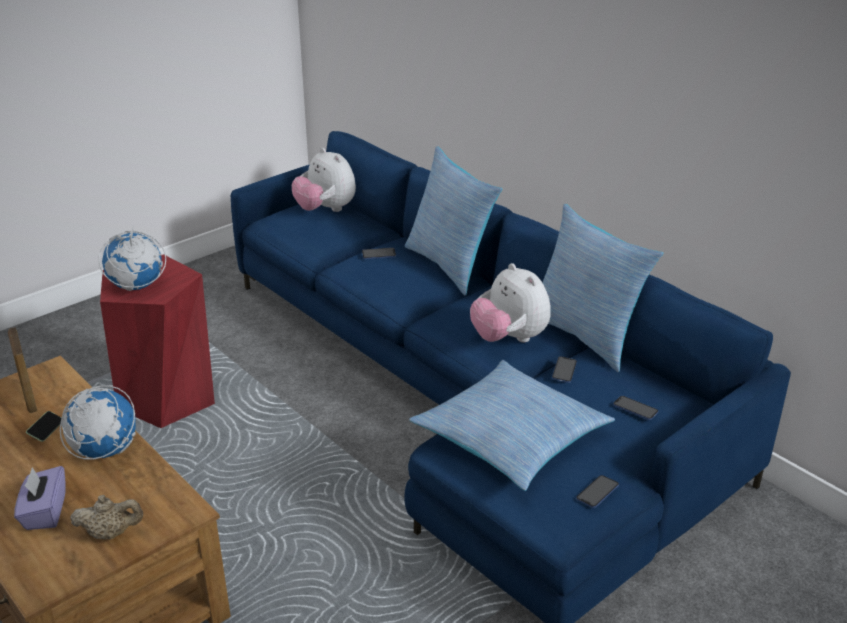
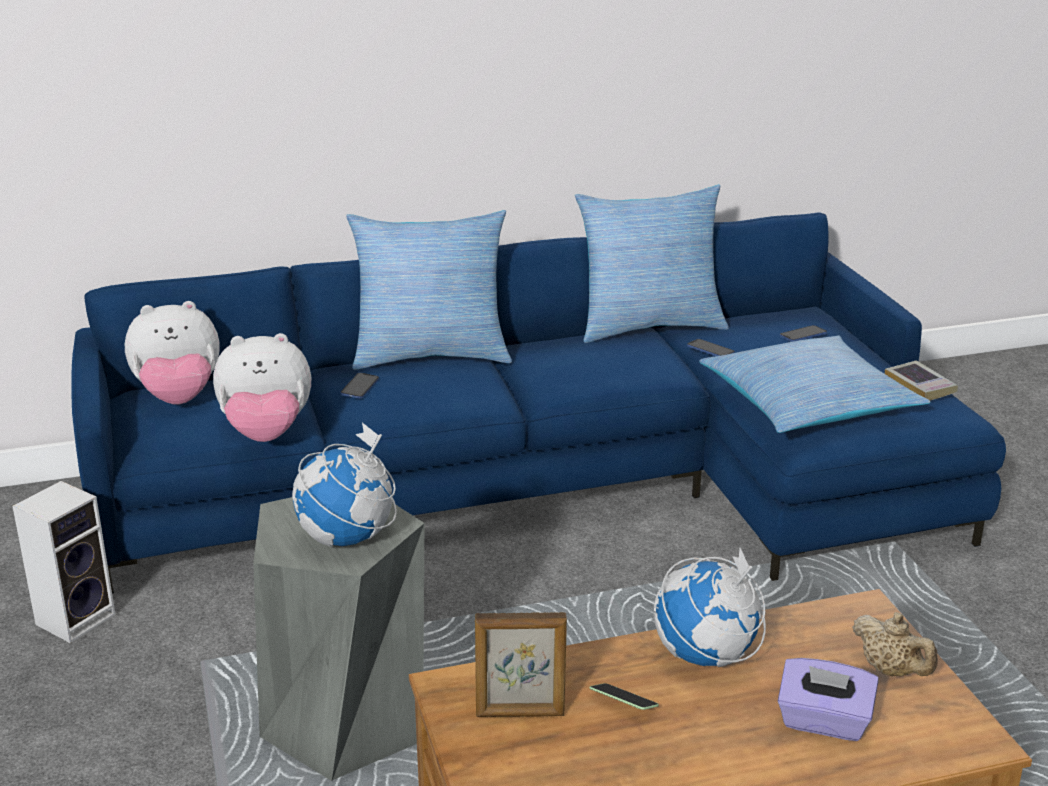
camera: 65 degrees left, 5 degrees down
beige teapot [70,495,143,539] -> beige teapot turned 120 degrees clockwise [852,612,938,676]
red stool [100,254,215,428] -> grey stool [253,497,424,781]
plush toy [470,263,551,342] -> plush toy moved to [213,333,311,442]
phone [576,475,619,508] -> book [885,360,958,401]
none -> speaker [12,481,116,643]

